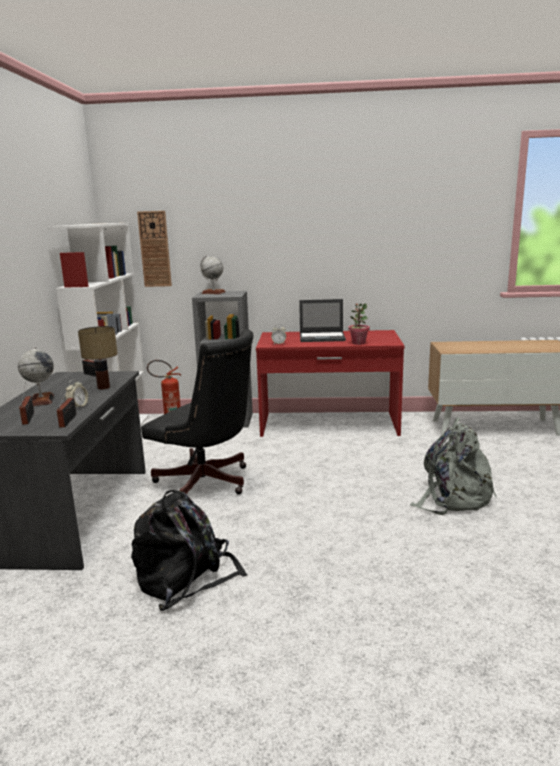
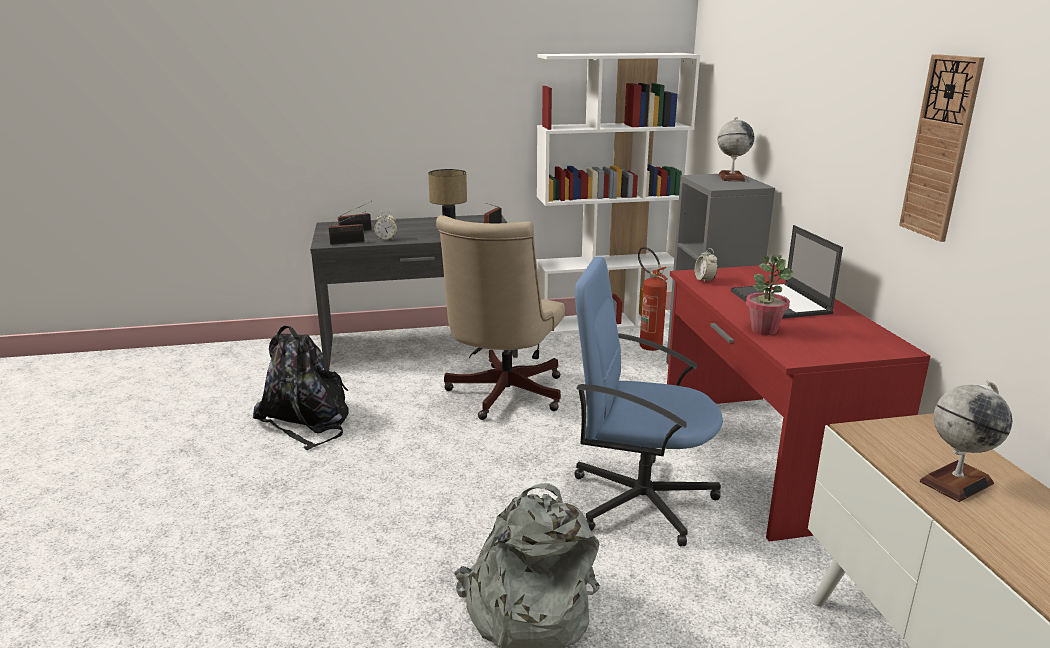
camera: 75 degrees right, 5 degrees up
globe [18,347,54,406] -> globe moved to [919,381,1012,502]
wall clock [137,211,172,287] -> wall clock moved to [899,54,985,242]
black office chair [141,330,254,494] -> beige office chair [436,215,565,420]
none -> blue office chair [574,256,723,546]

